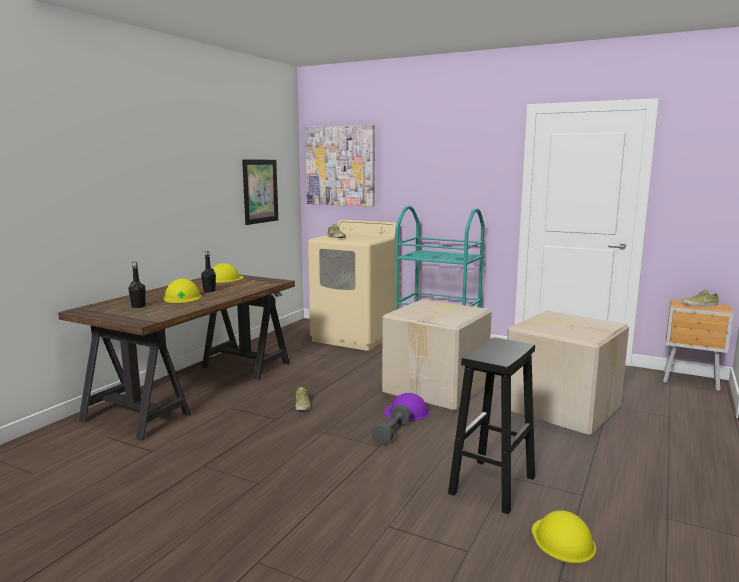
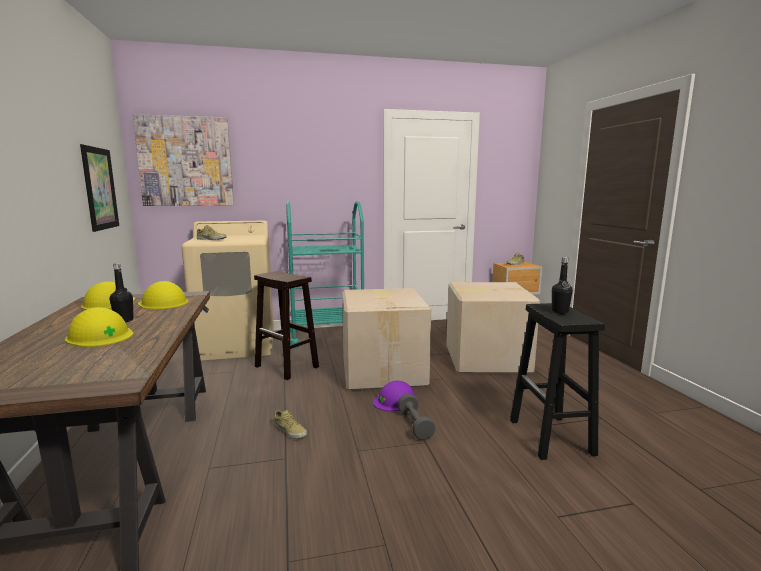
camera: 40 degrees left, 0 degrees up
black bottle [128,262,146,308] -> black bottle moved to [552,257,573,314]
yellow hard hat [532,510,596,563] -> yellow hard hat moved to [138,281,188,309]
none -> brown stool [254,271,319,380]

